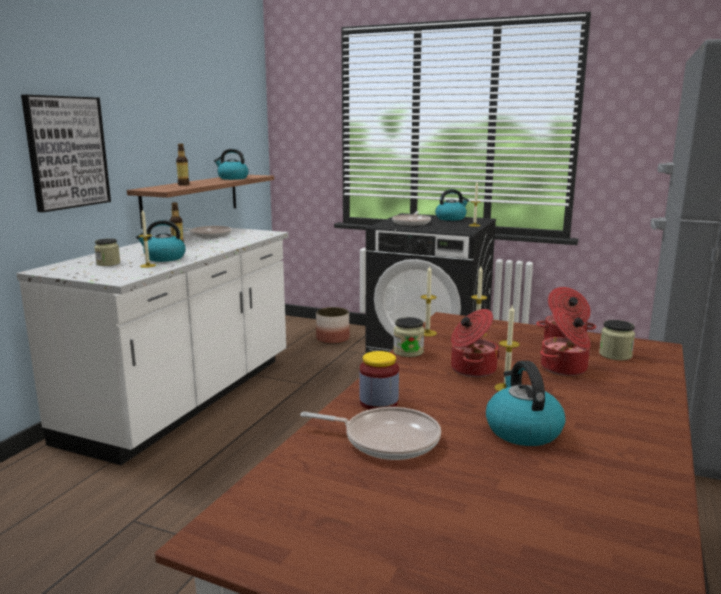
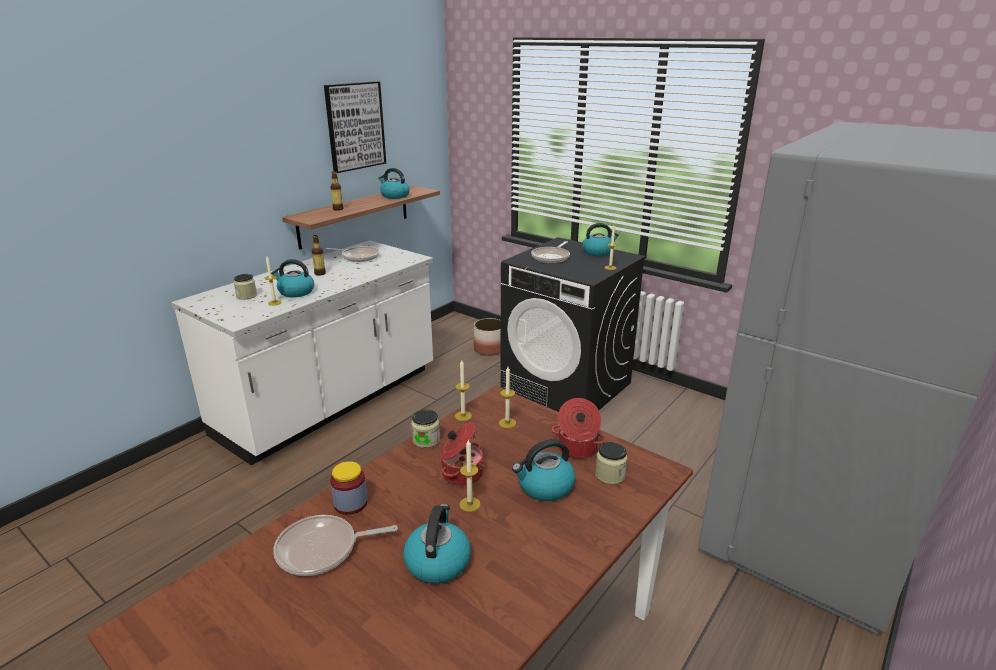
camera: 15 degrees right, 10 degrees up
picture [21,95,111,212] -> picture moved to [324,81,386,173]
frying pan [300,407,441,460] -> frying pan turned 135 degrees clockwise [273,515,398,576]
cooking pot [540,308,591,376] -> kettle [512,439,576,501]

